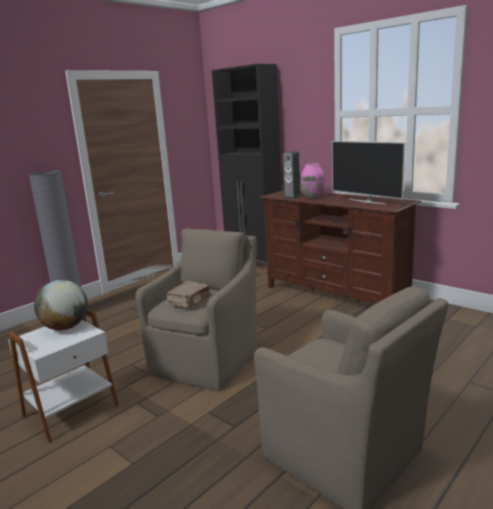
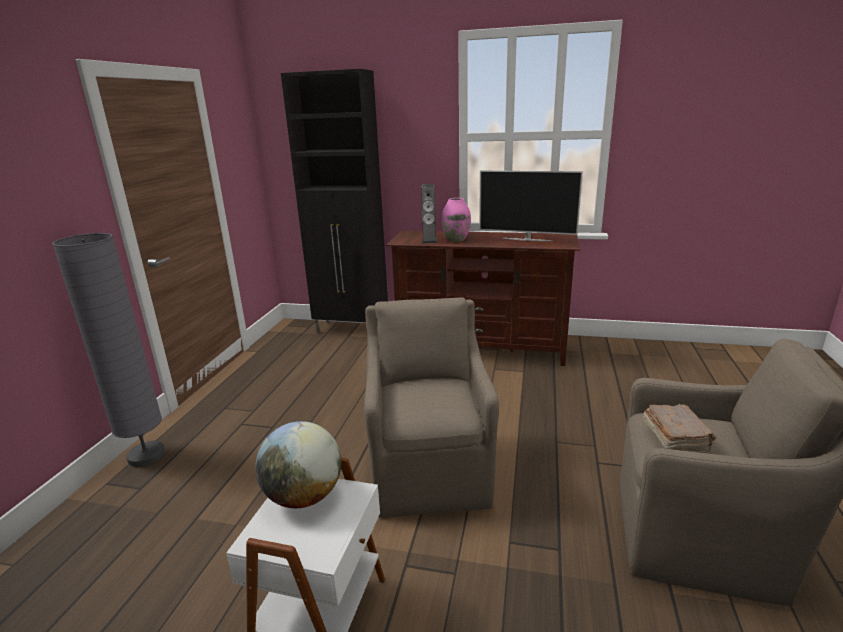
camera: 30 degrees left, 5 degrees up
brown book [167,281,210,308] -> brown book moved to [643,404,716,453]

